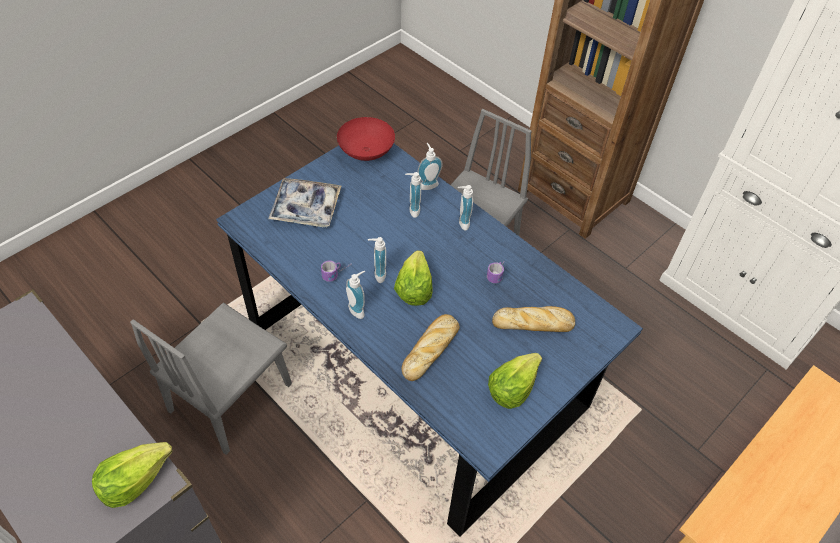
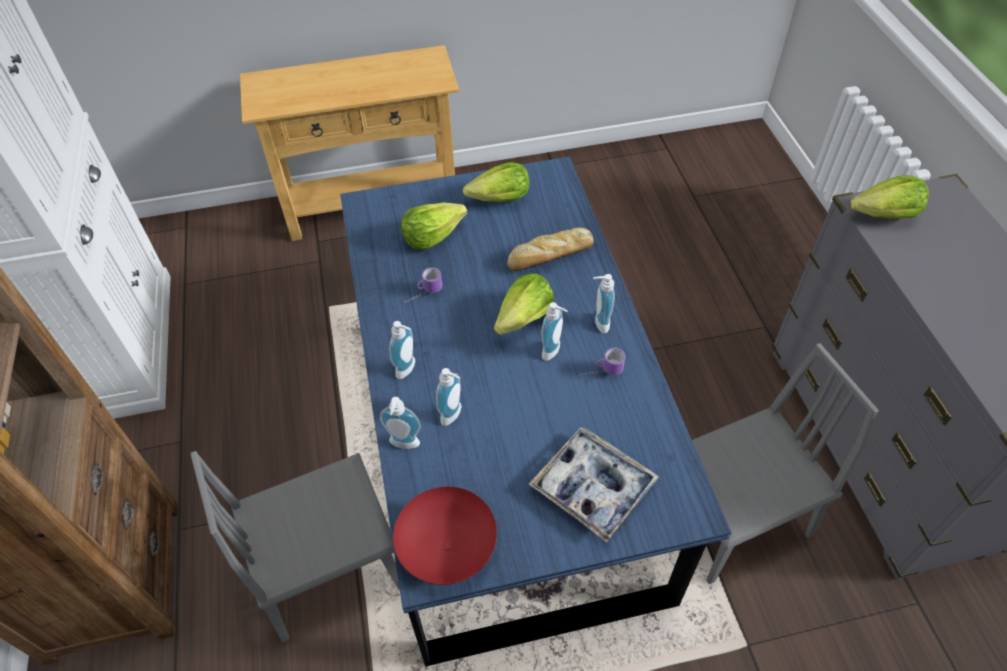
camera: 145 degrees left, 0 degrees up
bread [492,306,575,332] -> lettuce [401,202,467,250]

